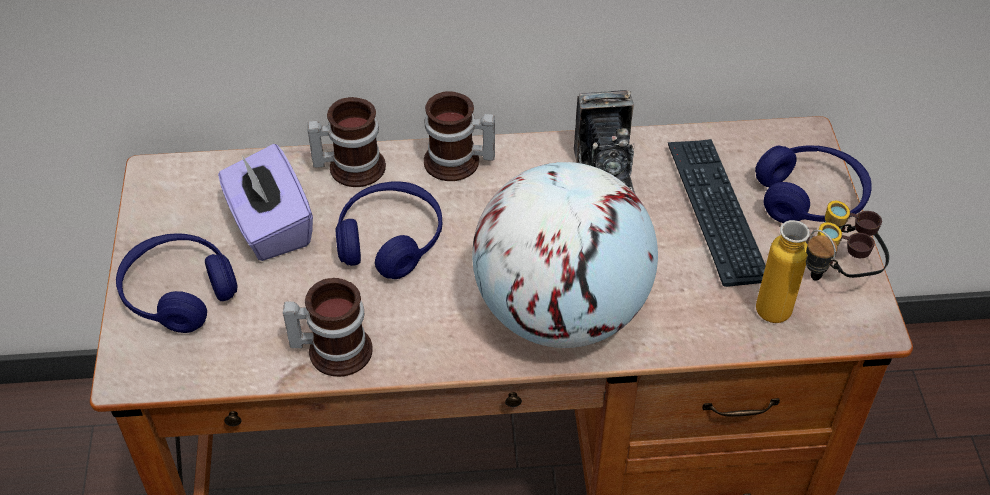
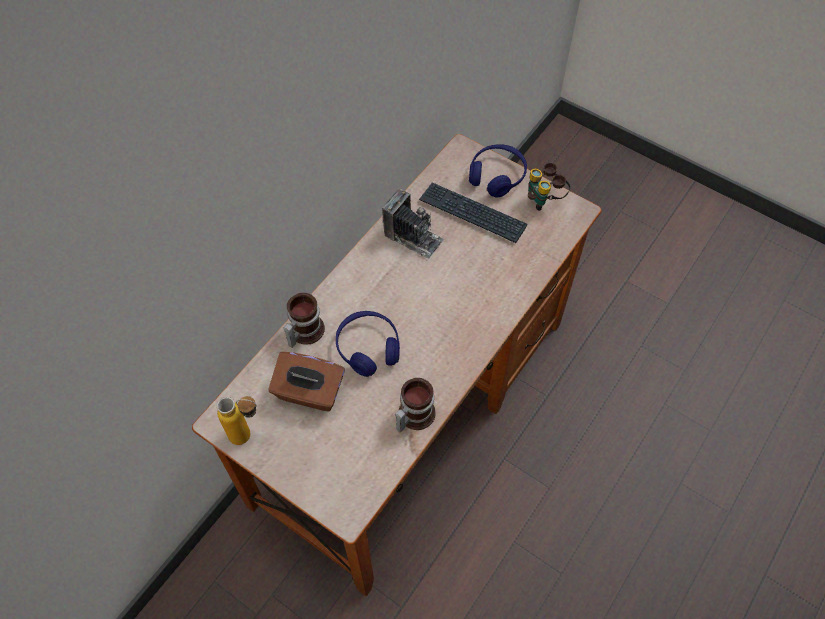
camera: 50 degrees left, 10 degrees up
blue headphones [116,233,238,333] -> none
purple tissue box [218,144,313,261] -> brown tissue box [268,352,345,411]
mug [424,91,495,181] -> none
globe [472,162,658,348] -> none
bottle [756,220,838,323] -> bottle moved to [217,396,257,445]

